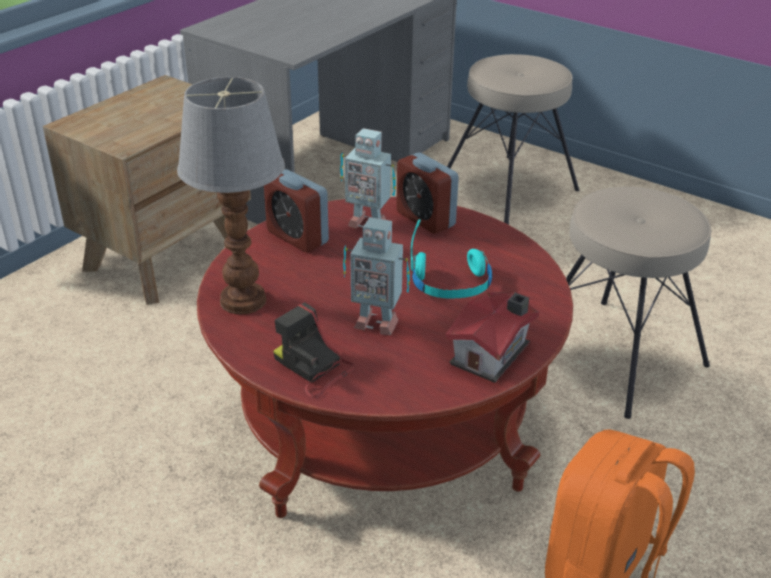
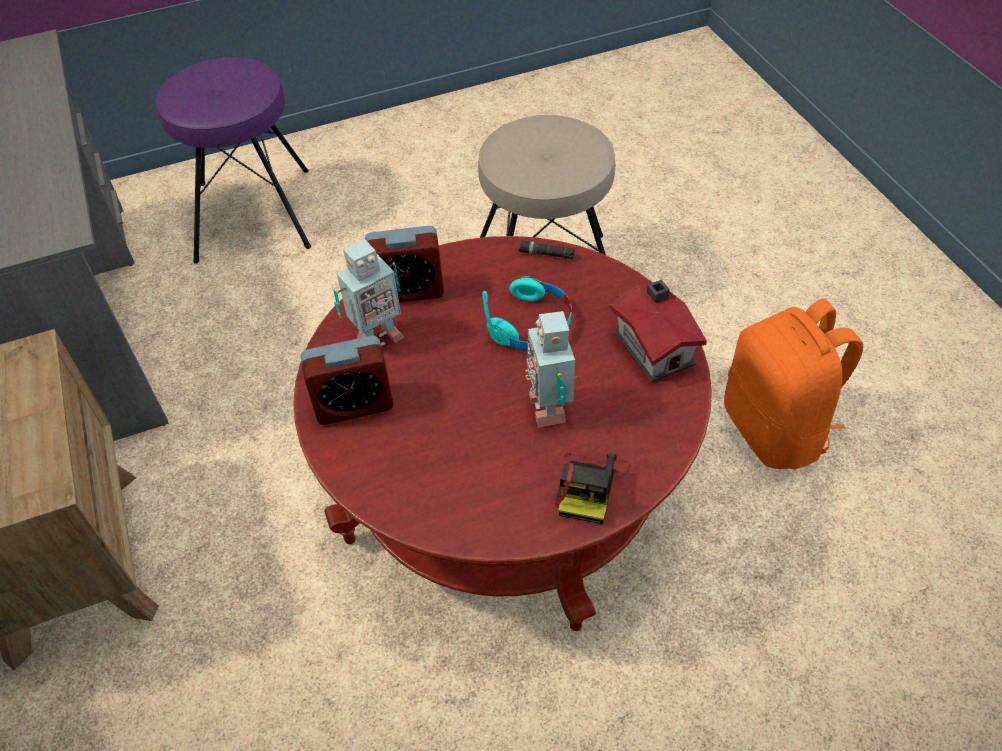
camera: 55 degrees left, 15 degrees up
table lamp [177,77,285,314] -> none
camera [273,302,355,398] -> camera turned 60 degrees counterclockwise [555,453,631,524]
toy robot [343,217,410,335] -> toy robot turned 120 degrees clockwise [525,311,577,428]
beige stool [447,54,580,225] -> purple stool [155,58,311,264]
none -> black flashlight [518,240,574,259]

